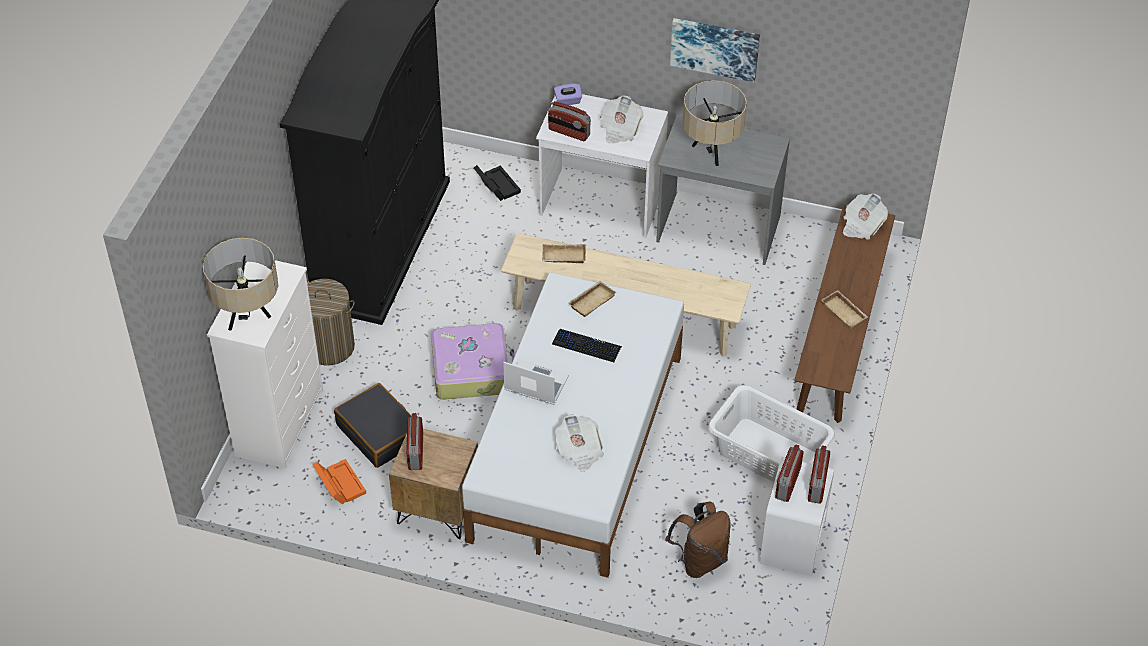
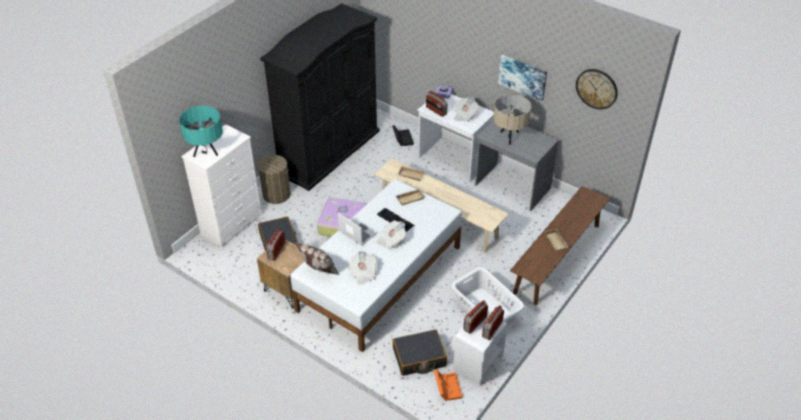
camera: 20 degrees right, 5 degrees down
beige table lamp [203,238,278,331] -> turquoise table lamp [179,106,223,157]
orange storage box [313,459,366,505] -> orange storage box moved to [434,369,463,401]
brown backpack [665,502,731,578] -> black suitcase [392,329,447,376]
newspaper [843,194,888,240] -> newspaper moved to [377,220,406,249]
none -> pillow [296,243,339,275]
none -> wall clock [576,69,618,109]

